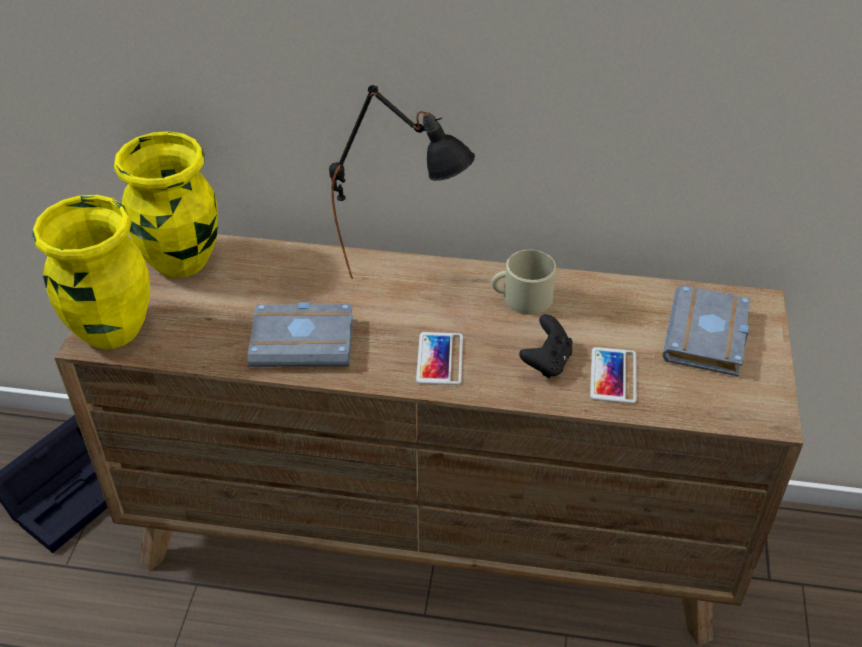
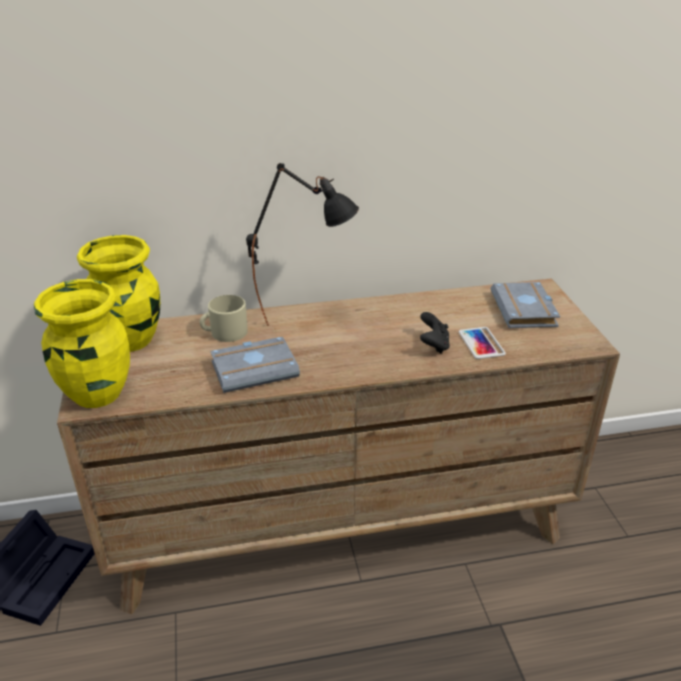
camera: 20 degrees left, 10 degrees down
phone [416,332,463,385] -> none
beige mug [491,250,556,315] -> beige mug moved to [200,295,248,342]

